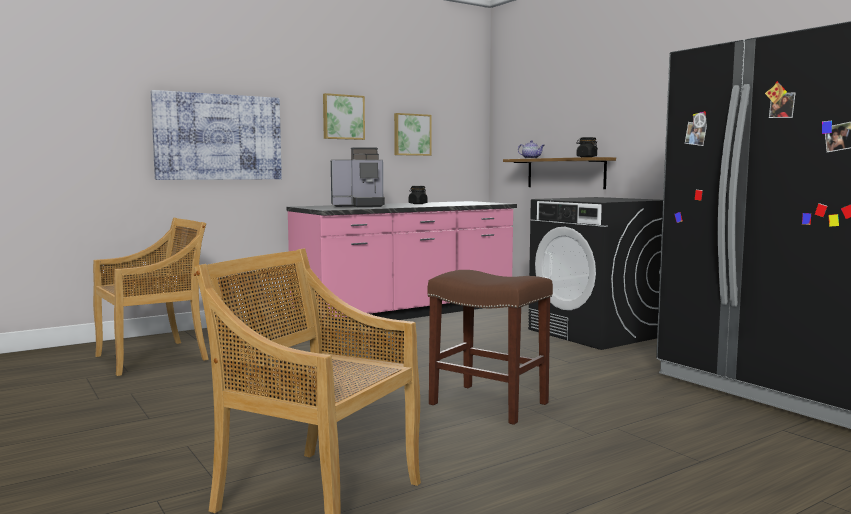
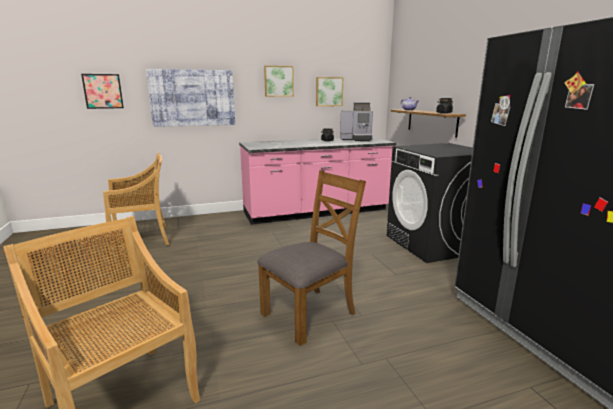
camera: 15 degrees right, 10 degrees up
coffee machine [331,147,385,207] -> coffee machine moved to [340,103,373,141]
brown stool [428,270,553,425] -> brown chair [257,170,366,346]
none -> picture [81,74,124,109]

